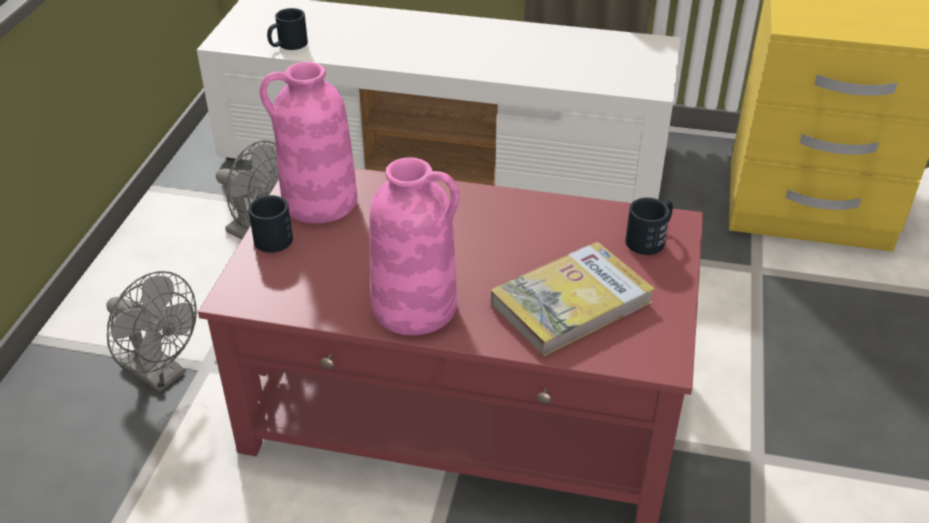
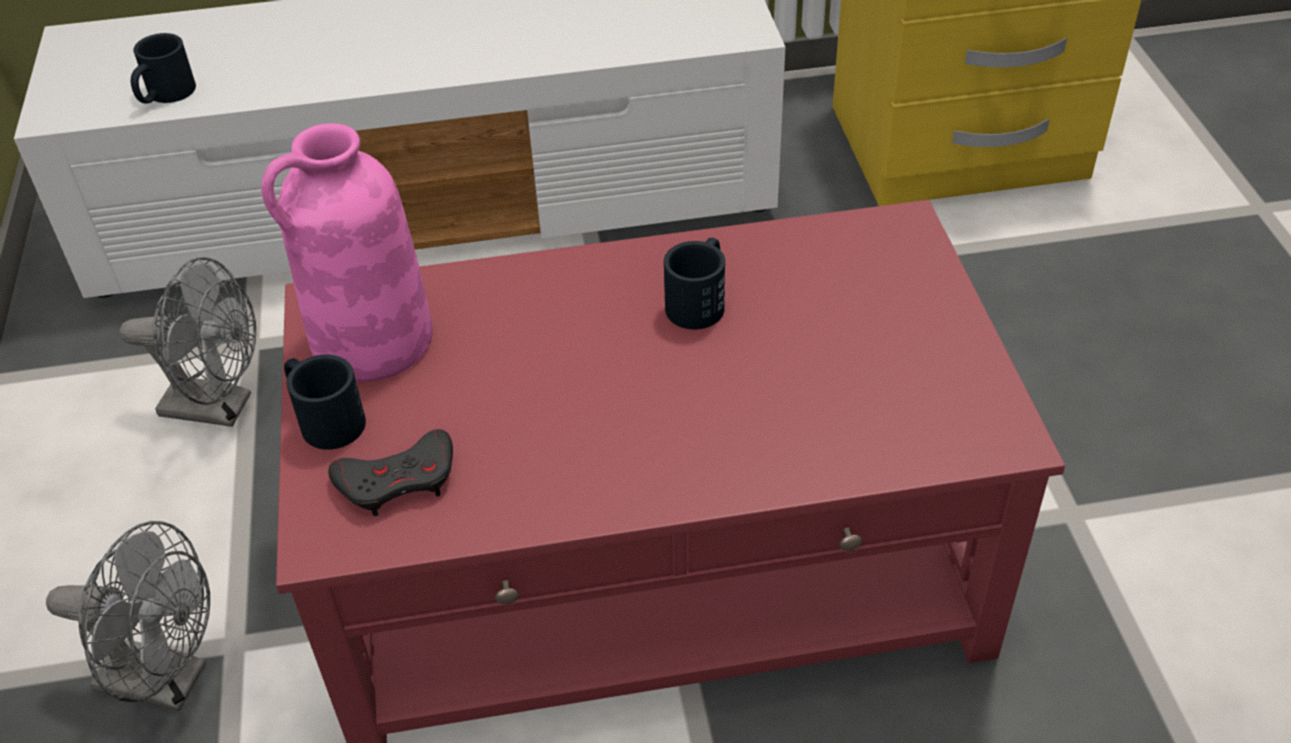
camera: 20 degrees left, 5 degrees up
pink vase [369,157,460,335] -> none
book [491,242,655,357] -> none
black mug [625,197,673,255] -> black mug moved to [664,238,725,330]
none -> grey game controller [328,429,453,516]

